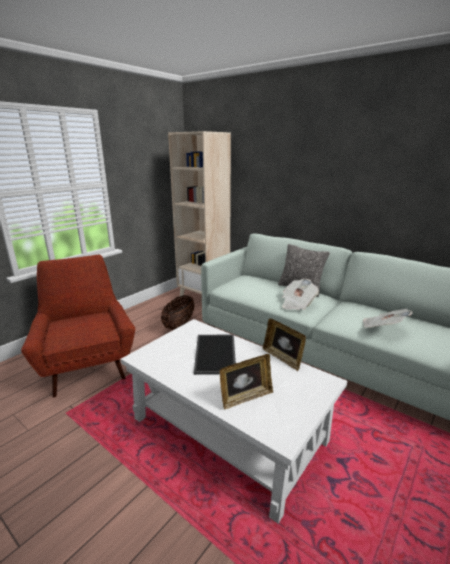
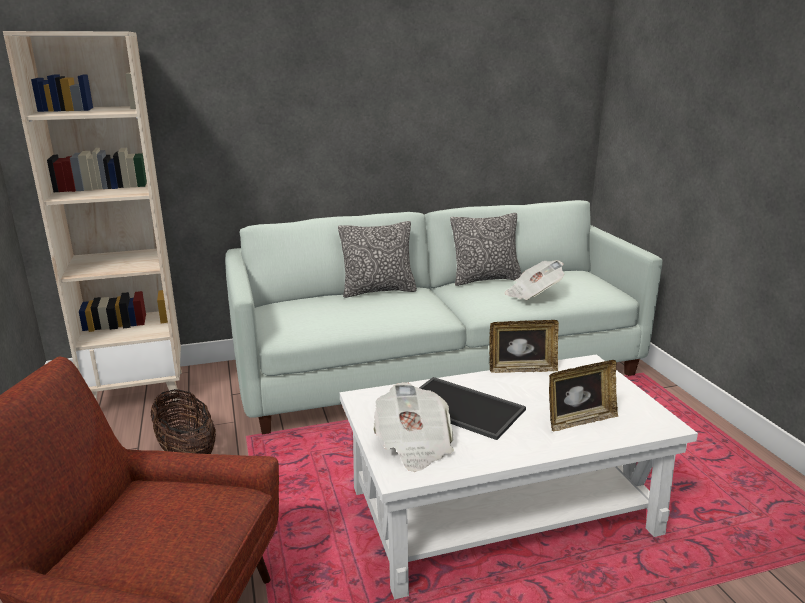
camera: 55 degrees left, 0 degrees up
picture frame [220,354,273,409] -> picture frame turned 60 degrees clockwise [549,360,618,432]
newspaper [282,279,319,310] -> newspaper moved to [373,382,454,472]
none -> pillow [450,213,522,286]

